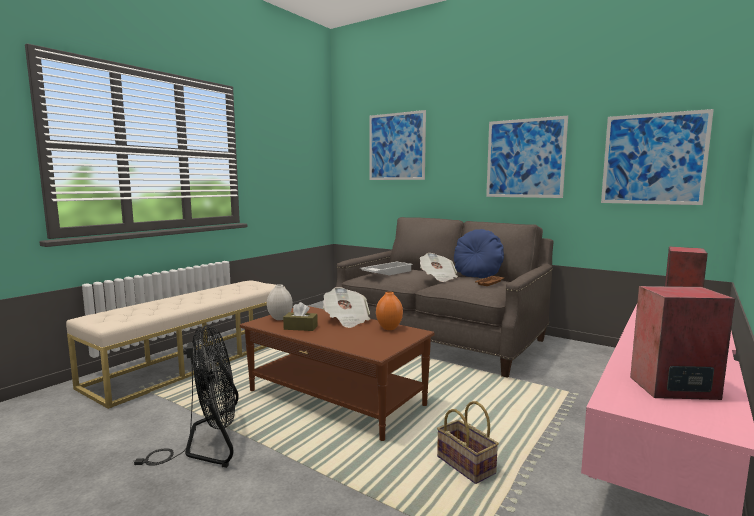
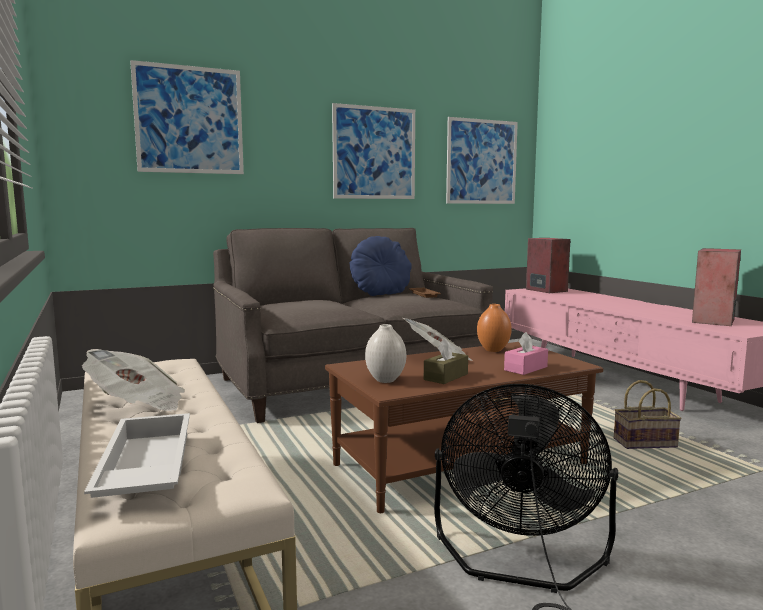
camera: 60 degrees left, 0 degrees up
white tray [360,262,413,275] -> white tray moved to [84,413,190,498]
newspaper [420,253,458,282] -> newspaper moved to [82,349,185,412]
none -> pink tissue box [504,332,548,375]

